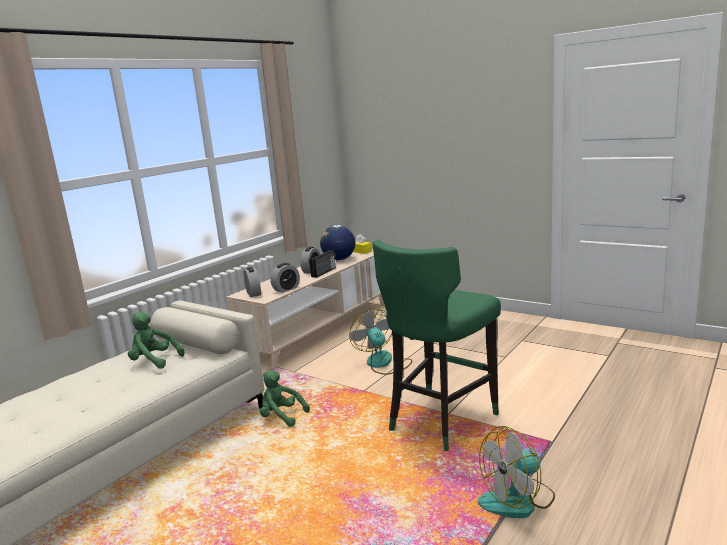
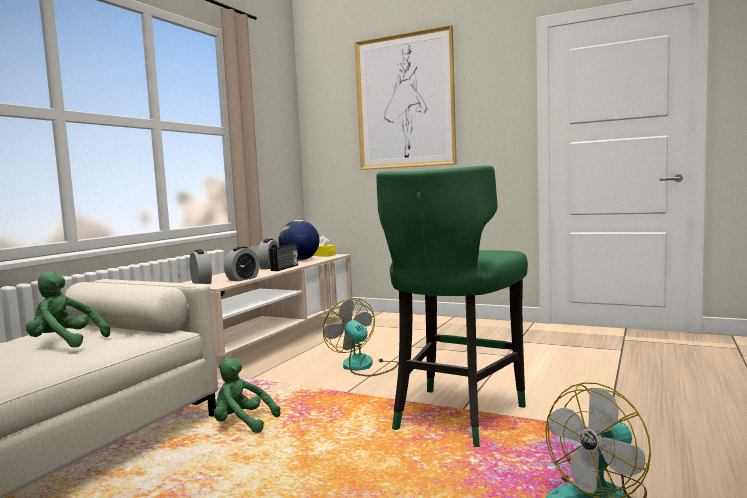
camera: 10 degrees left, 10 degrees down
none -> picture [355,25,457,170]

